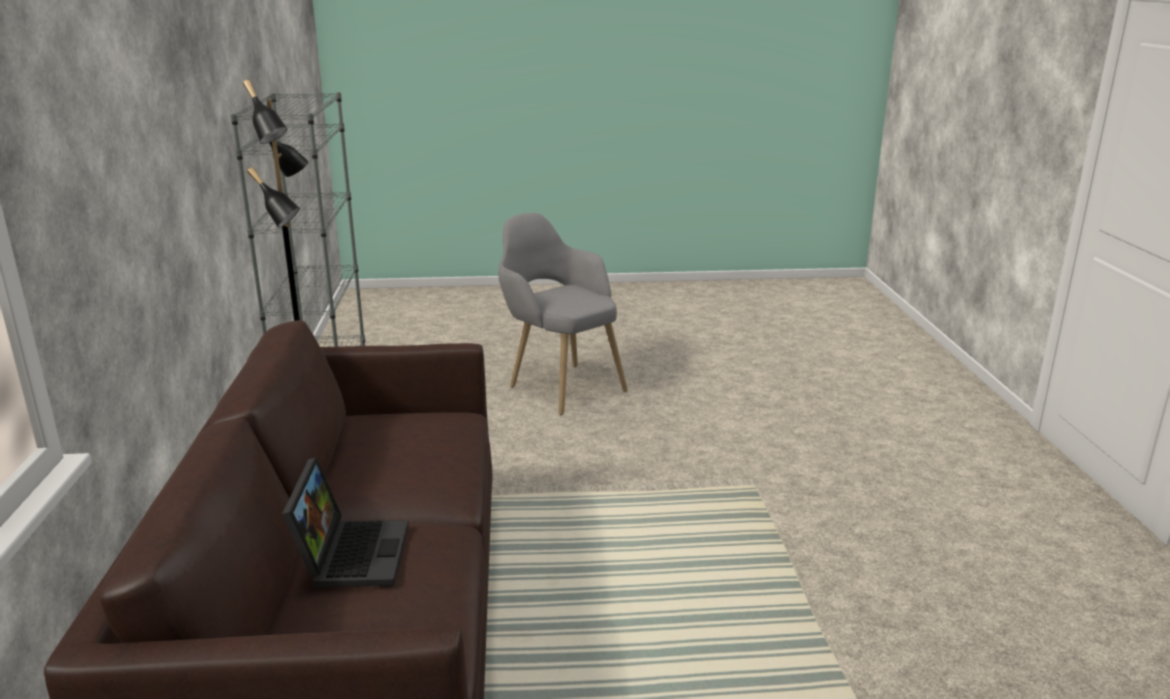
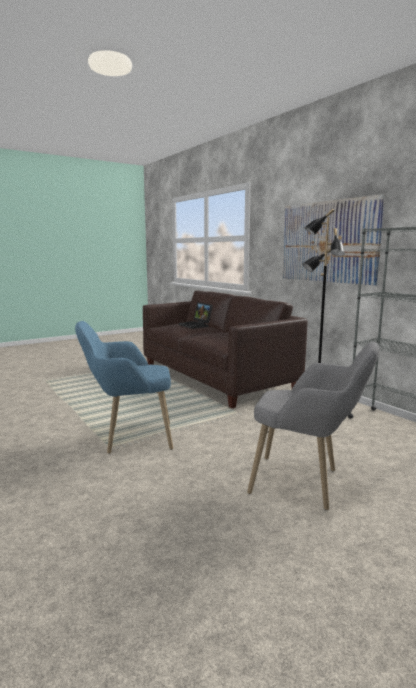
camera: 150 degrees right, 10 degrees down
none -> blue armchair [75,321,173,454]
none -> picture [282,194,385,286]

